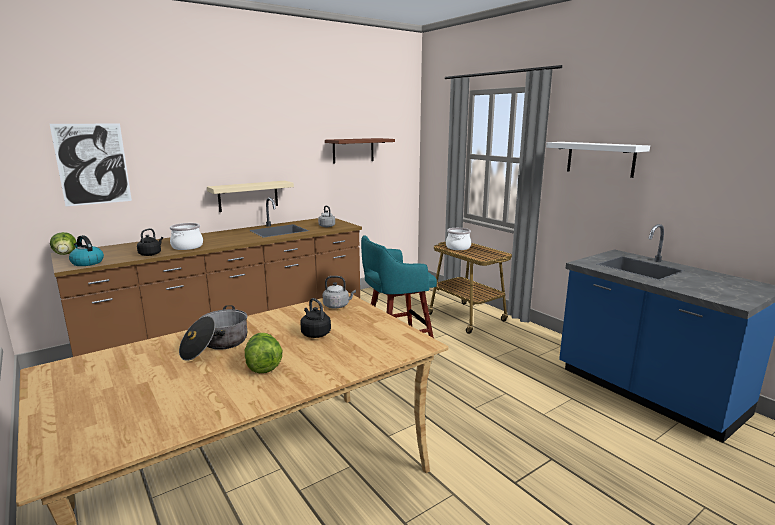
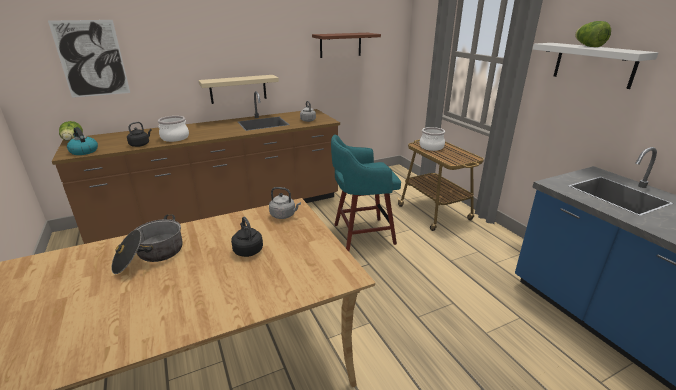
camera: 10 degrees right, 10 degrees up
lettuce [245,333,282,373] -> lettuce moved to [575,21,611,47]

